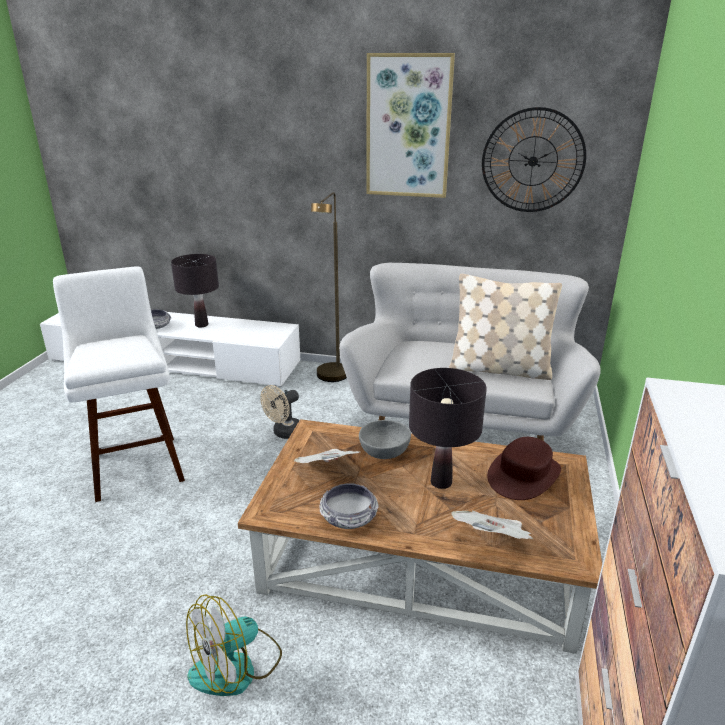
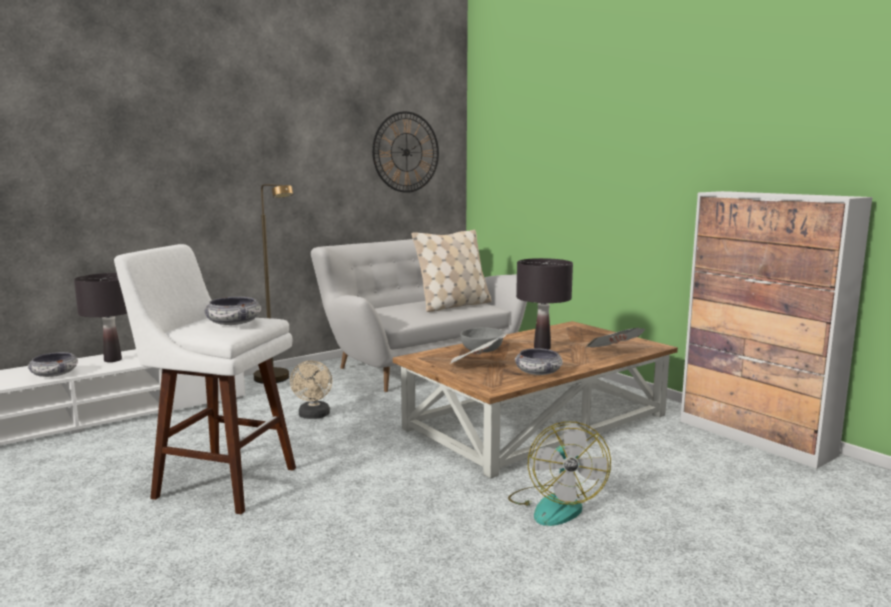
camera: 50 degrees left, 15 degrees down
picture [366,53,455,198] -> none
brown hat [487,437,561,500] -> none
none -> bowl [204,297,261,325]

